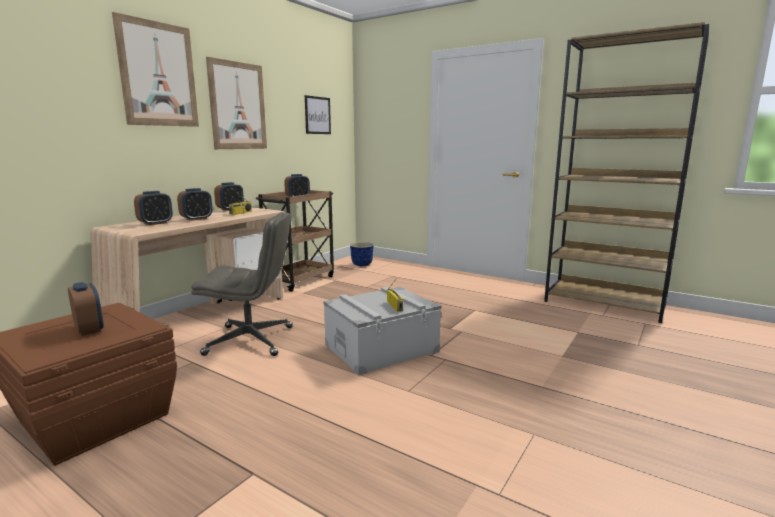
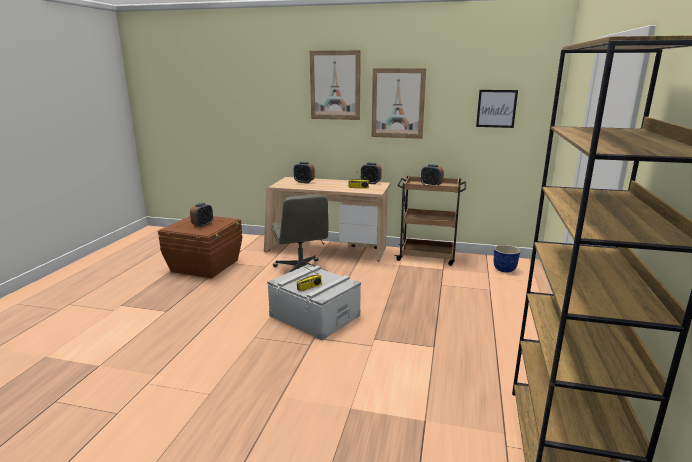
camera: 70 degrees right, 5 degrees up
alarm clock [177,188,213,221] -> none

